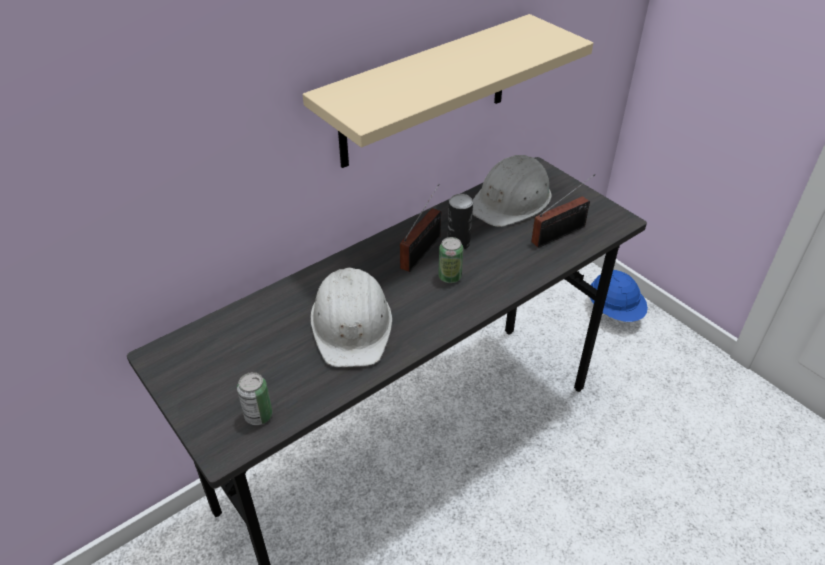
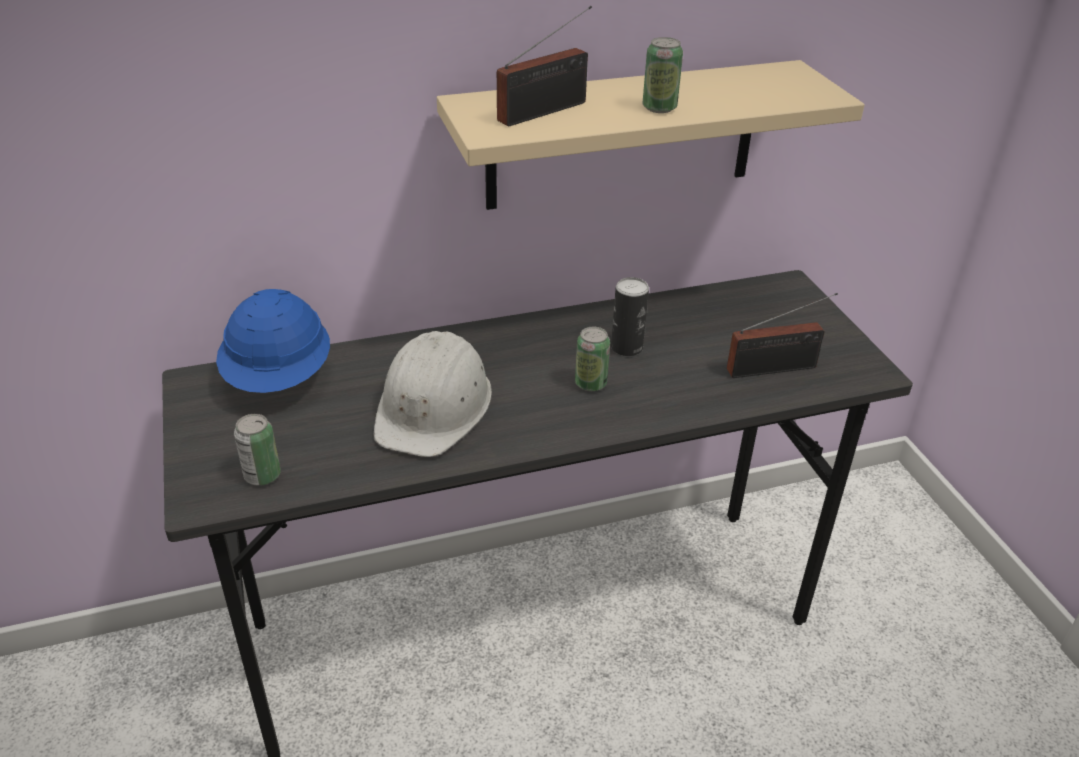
camera: 20 degrees right, 5 degrees down
radio [400,184,441,272] -> radio moved to [497,6,592,126]
white hard hat [472,155,552,227] -> none
blue hard hat [590,270,648,322] -> blue hard hat moved to [216,289,330,393]
none -> can [642,37,683,113]

